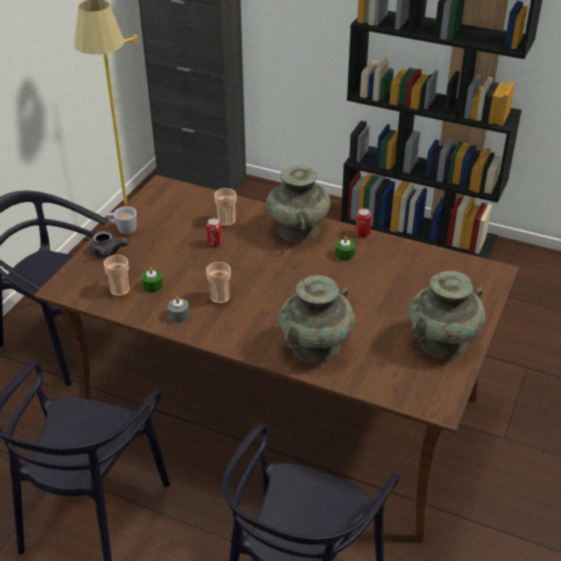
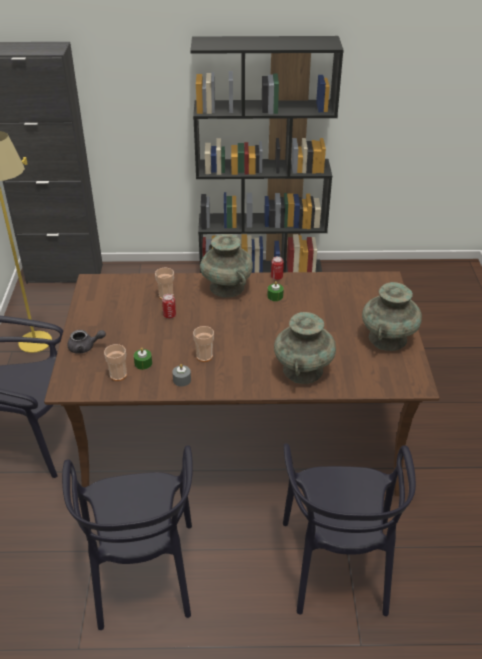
camera: 25 degrees left, 0 degrees up
white mug [107,206,137,235] -> none

